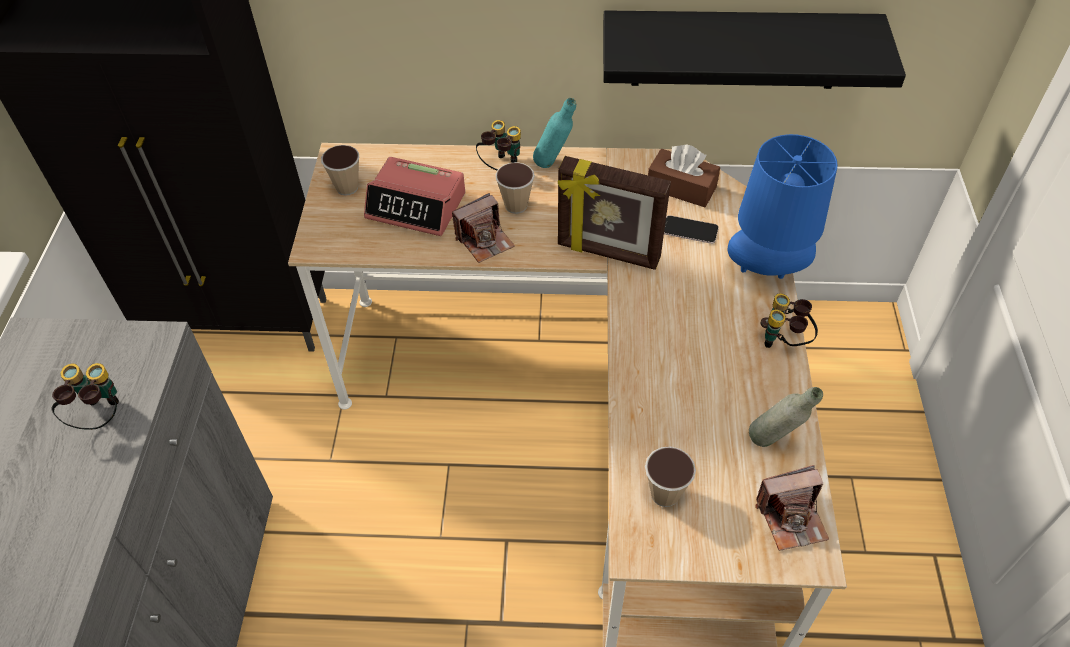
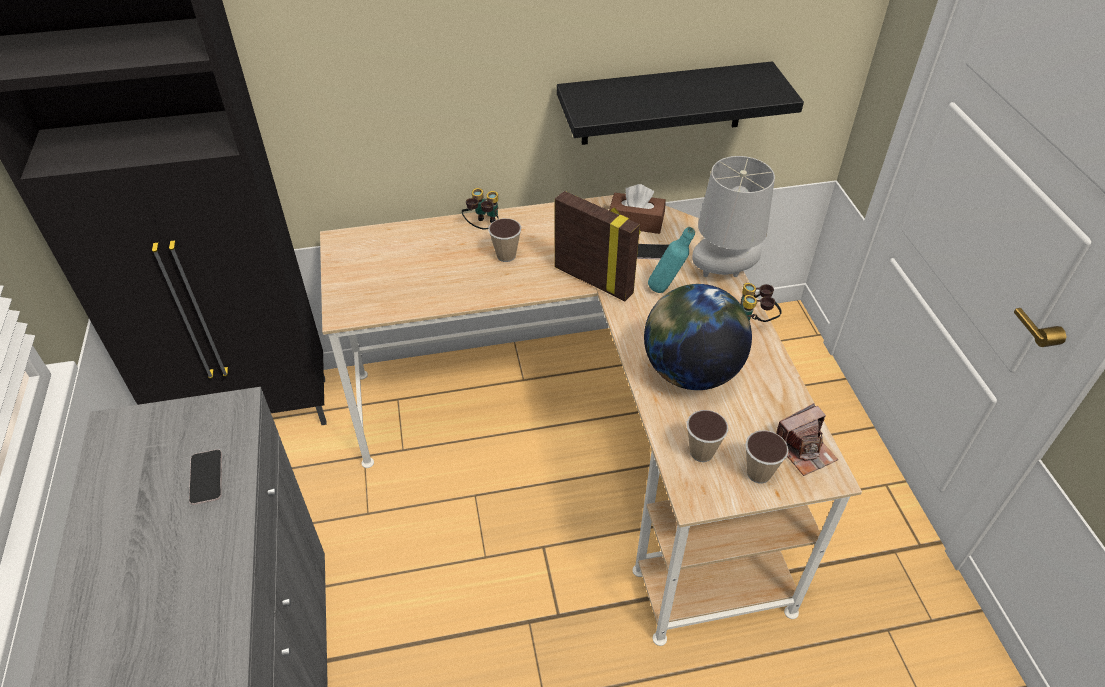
camera: 15 degrees left, 5 degrees down
binoculars [52,363,119,430] -> phone [189,449,222,505]
cup [321,145,359,196] -> cup moved to [745,430,789,483]
alarm clock [364,157,465,236] -> none
camera [452,193,515,263] -> none
turquoise bottle [533,98,576,168] -> turquoise bottle moved to [648,227,695,293]
picture frame [558,156,671,270] -> picture frame turned 150 degrees counterclockwise [554,191,641,301]
blue table lamp [728,134,838,279] -> grey table lamp [692,156,775,277]
grey bottle [749,387,823,447] -> none
none -> globe [644,284,752,390]

